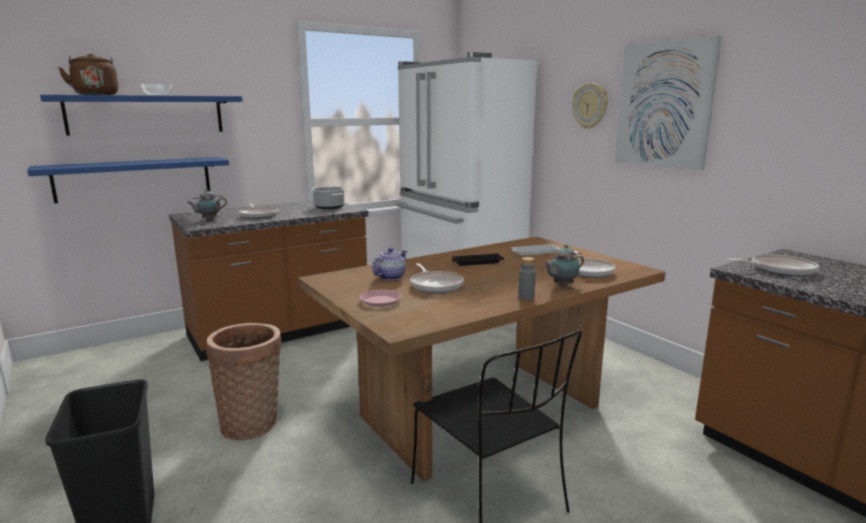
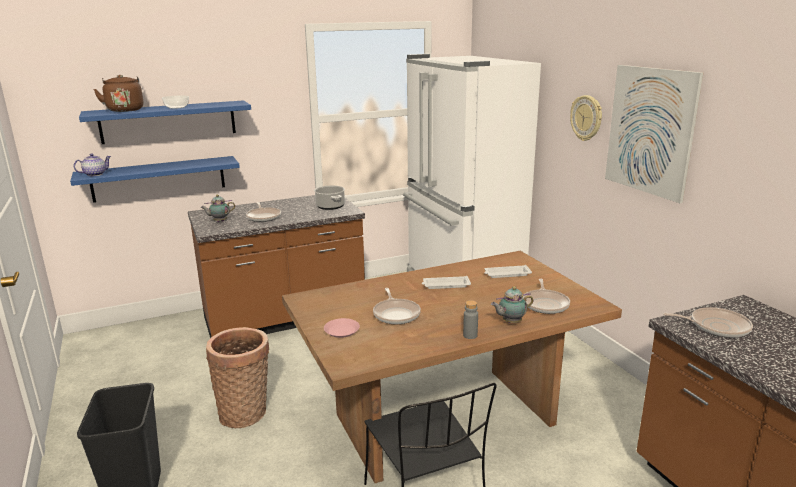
camera: 10 degrees right, 5 degrees up
teapot [372,248,407,280] -> teapot moved to [74,153,111,176]
black tray [452,253,504,266] -> white tray [422,276,471,289]

